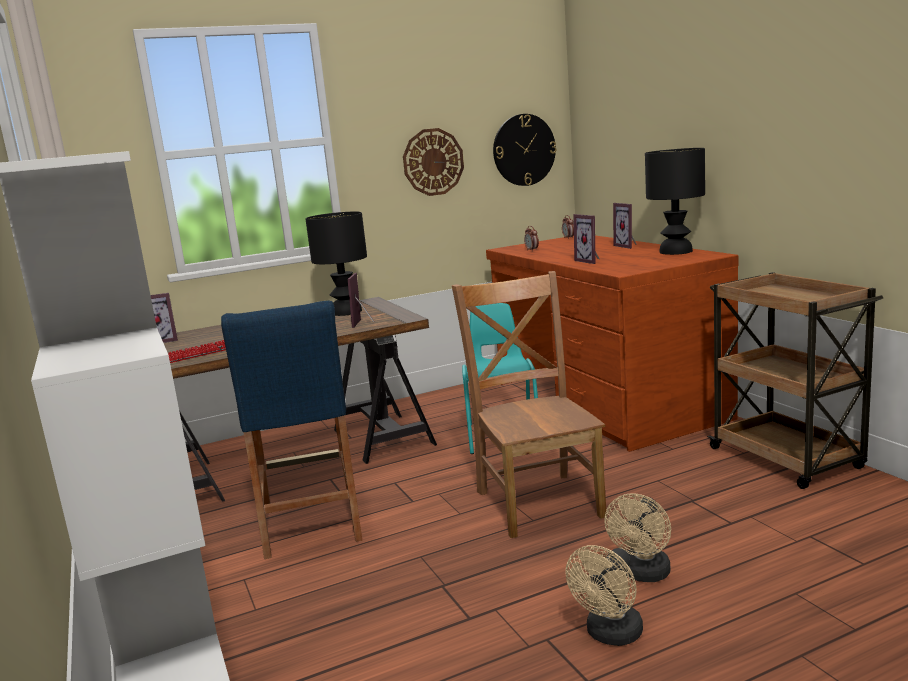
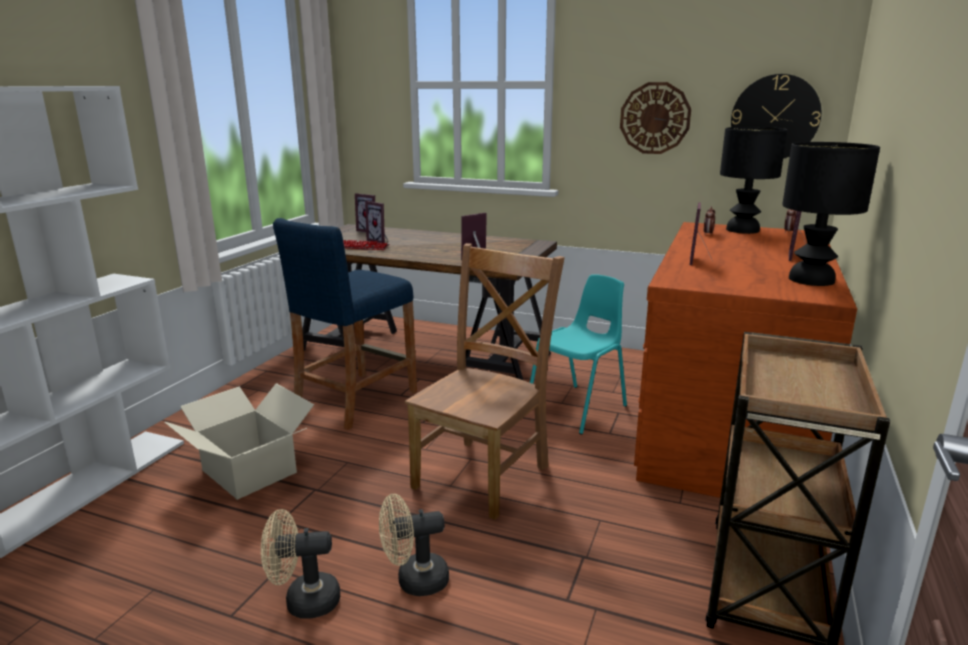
camera: 45 degrees right, 5 degrees up
black table lamp [305,212,367,316] -> black table lamp moved to [720,127,787,234]
none -> cardboard box [165,383,314,500]
none -> picture frame [365,201,388,243]

